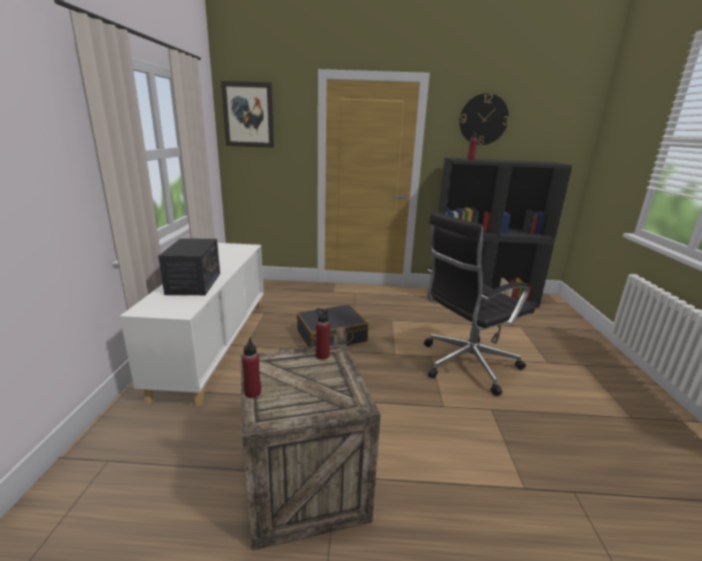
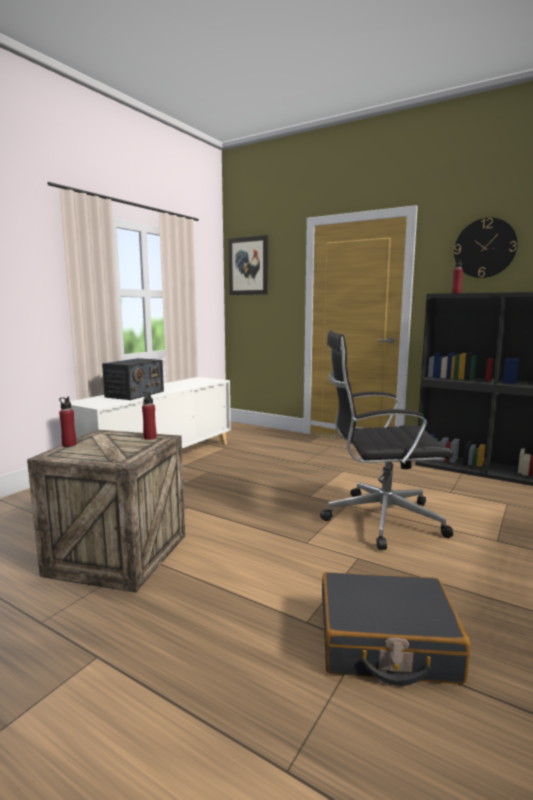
camera: 30 degrees right, 10 degrees down
black suitcase [297,305,368,347] -> black suitcase moved to [322,572,470,686]

